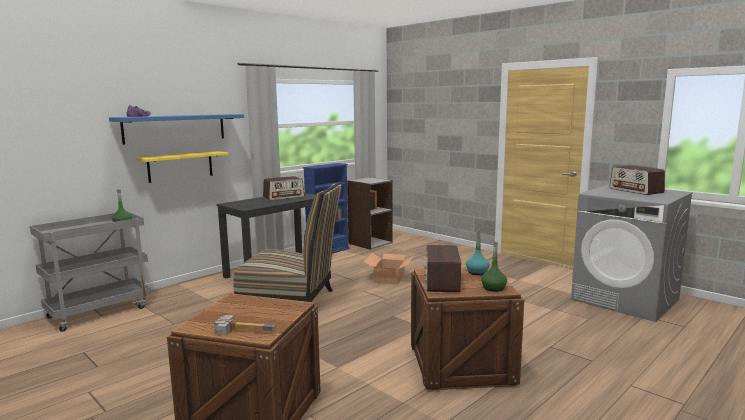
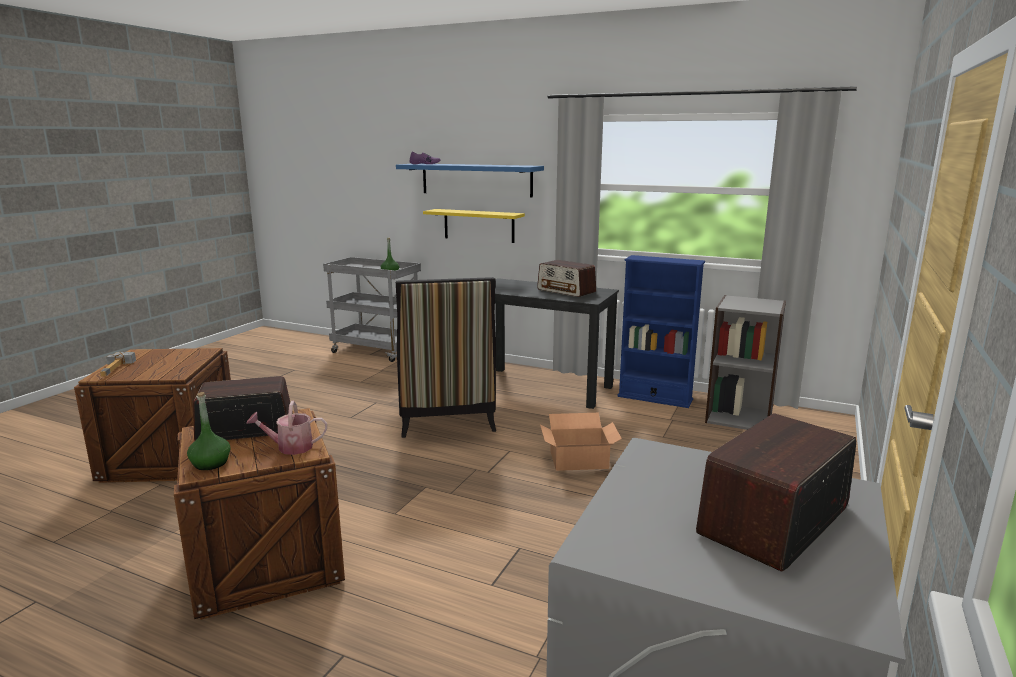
camera: 70 degrees right, 5 degrees up
turquoise bottle [466,229,490,275] -> watering can [246,401,327,455]

